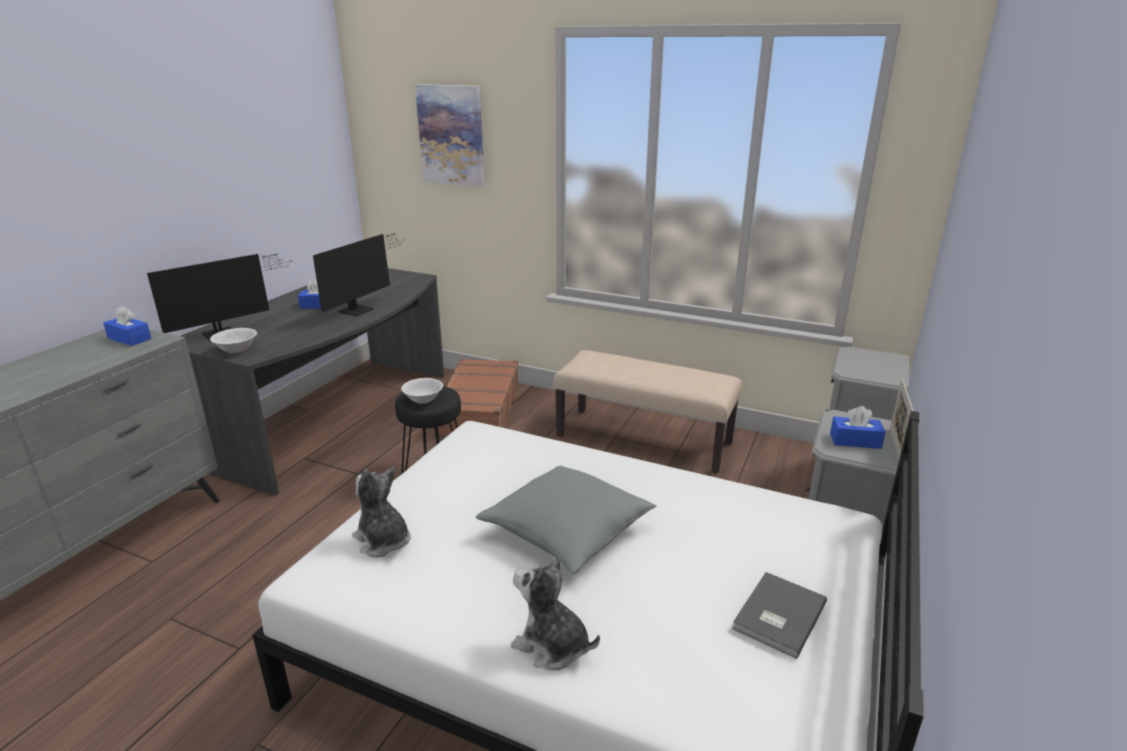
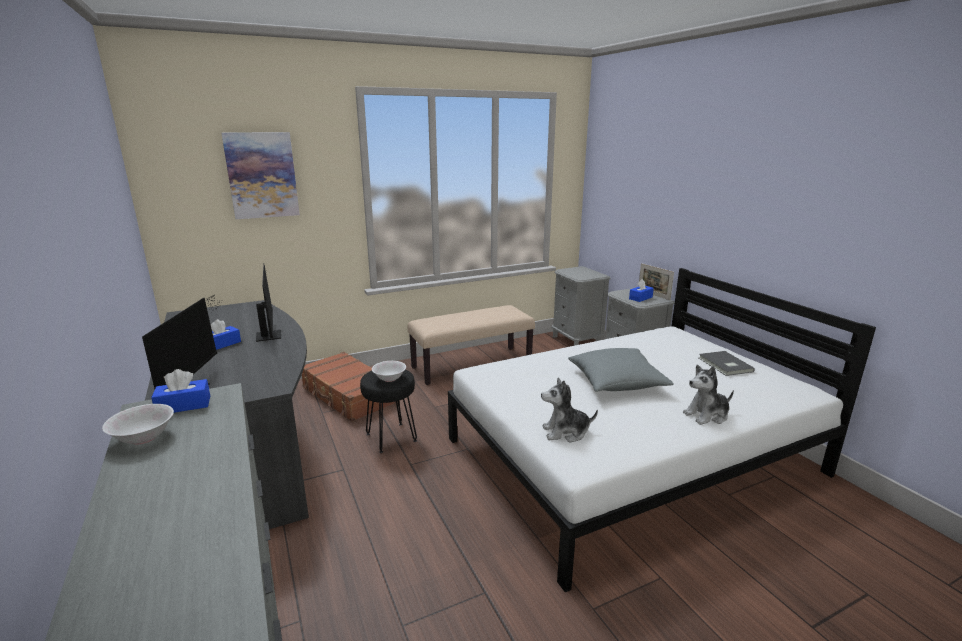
camera: 50 degrees left, 5 degrees down
white bowl [210,328,257,354] -> white bowl moved to [102,404,174,444]

